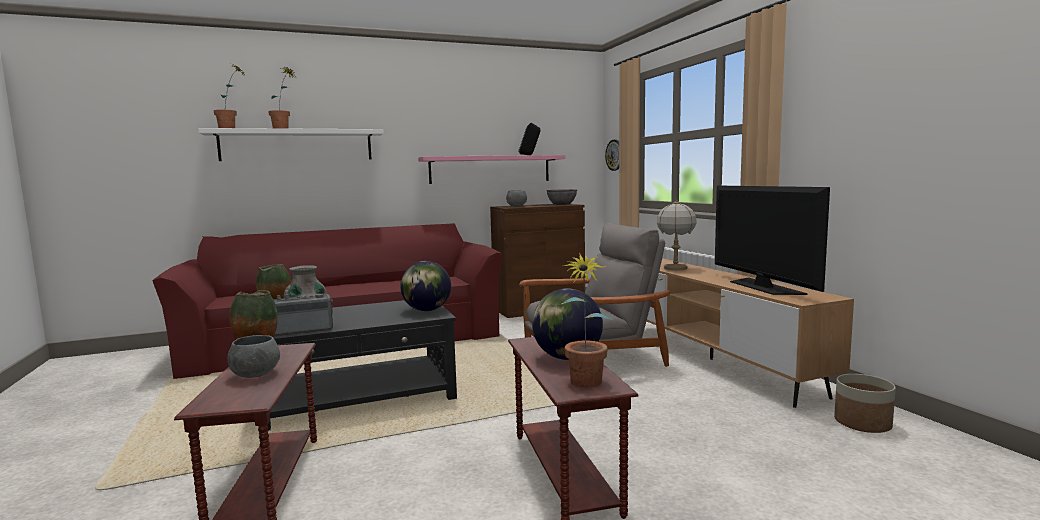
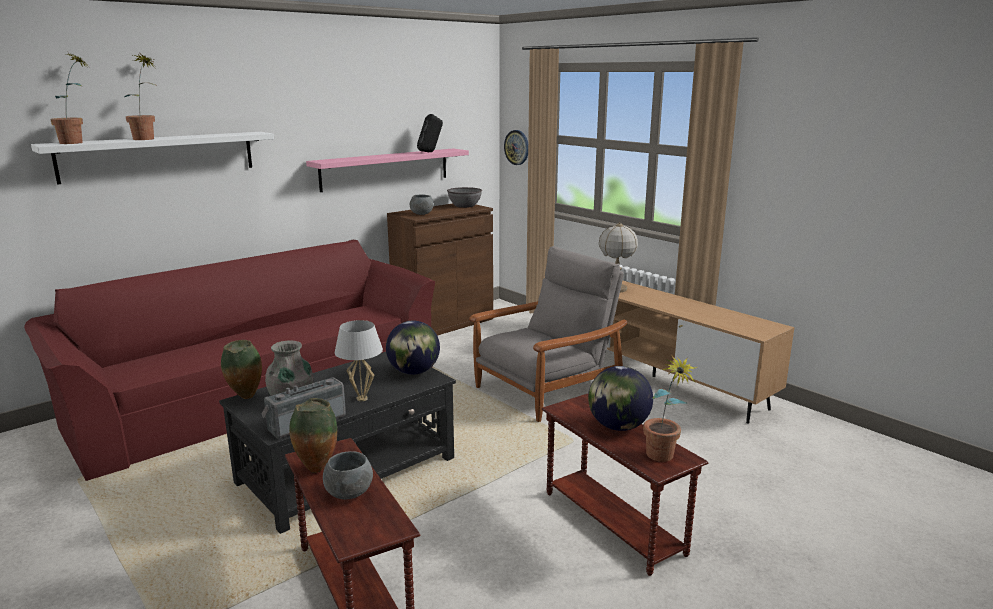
camera: 20 degrees left, 10 degrees up
television [715,185,830,295] -> none
planter [834,374,896,433] -> none
none -> white table lamp [335,320,383,401]

